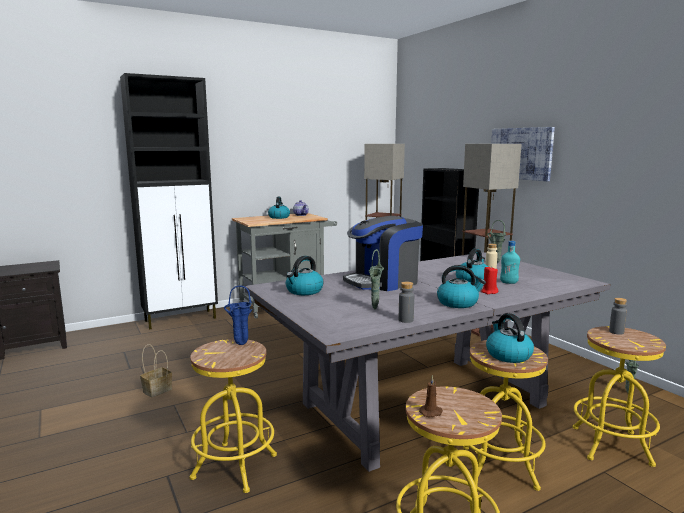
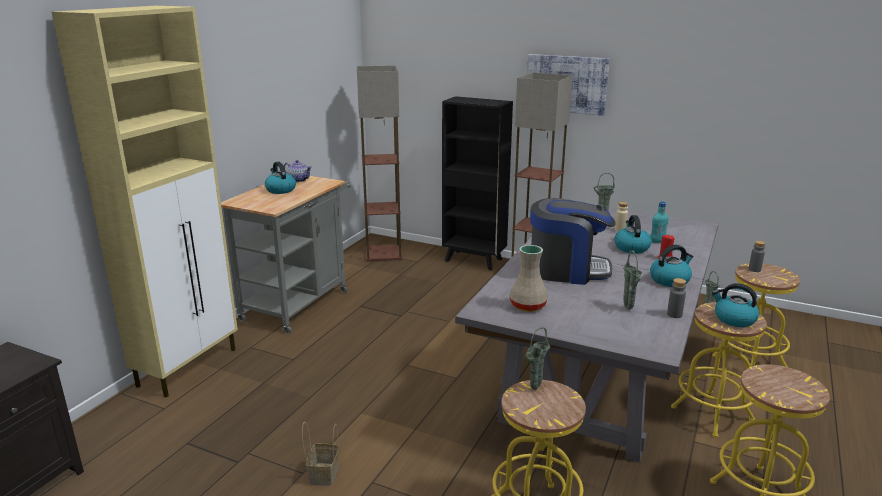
camera: 35 degrees left, 10 degrees up
black cabinet [120,73,218,330] -> beige cabinet [52,6,238,397]
blue vase [224,286,252,345] -> green vase [525,327,550,390]
kettle [286,256,323,295] -> beige vase [509,245,548,312]
coffee machine [343,216,423,291] -> coffee machine turned 105 degrees counterclockwise [530,198,616,285]
brown candle [419,375,443,417] -> none

